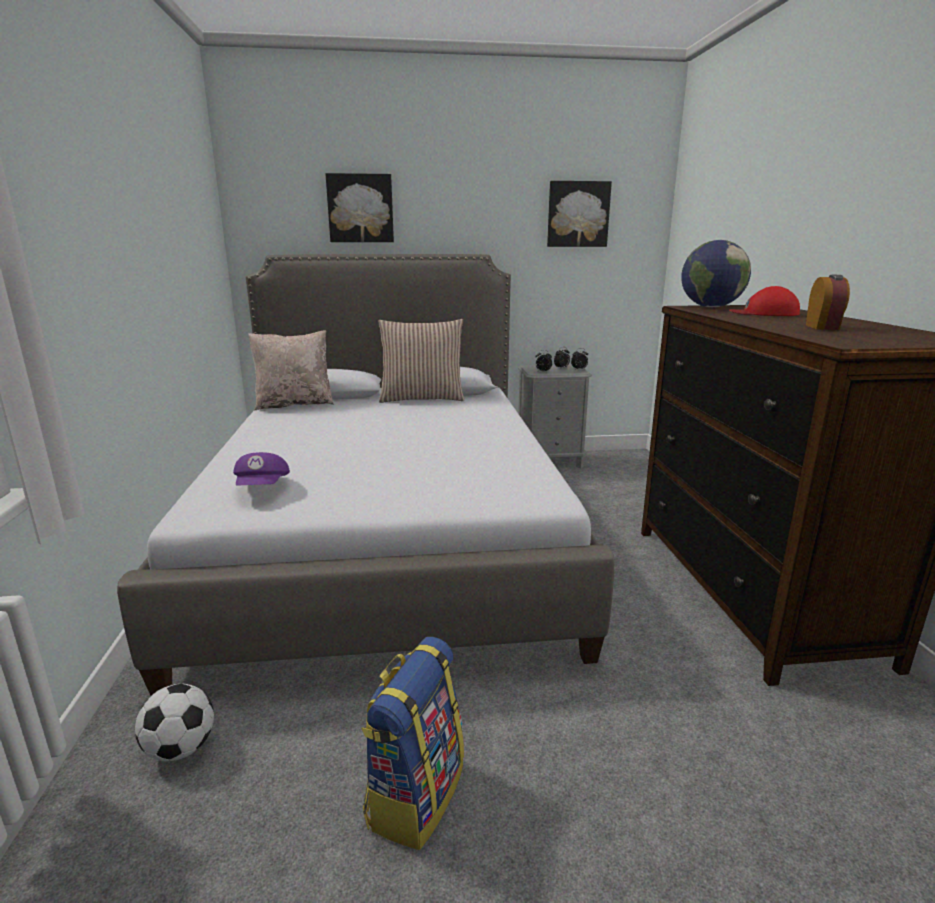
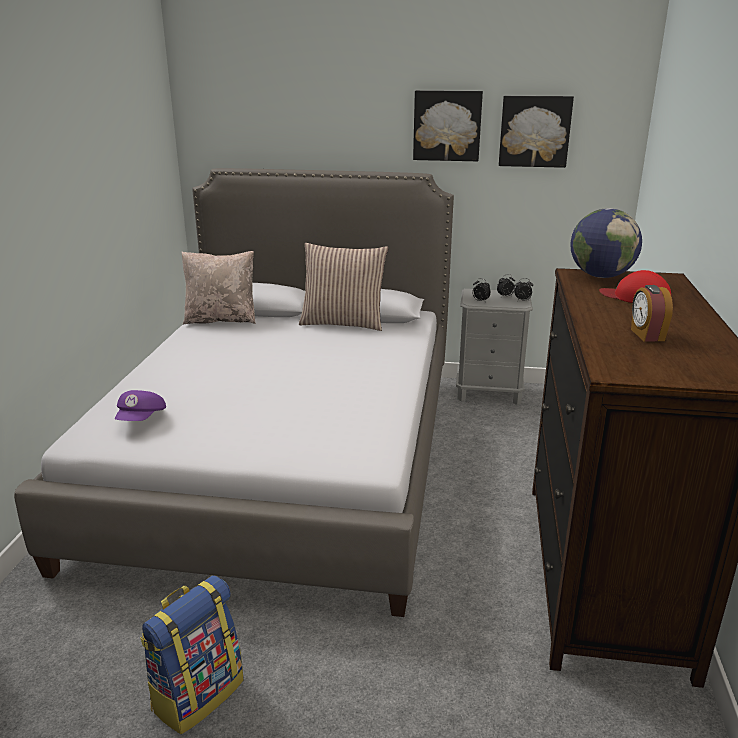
camera: 15 degrees right, 5 degrees up
football [135,684,214,762] -> none
picture [326,173,394,242] -> picture moved to [413,90,483,161]
alarm clock [806,275,850,330] -> alarm clock turned 150 degrees clockwise [631,285,673,342]

